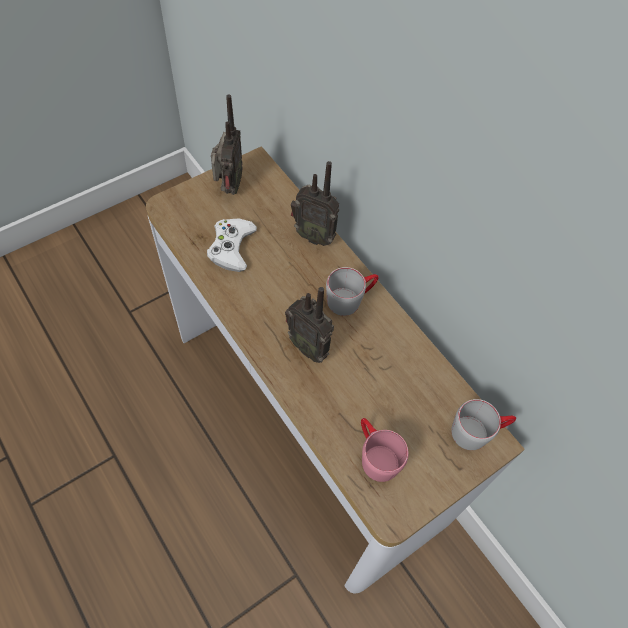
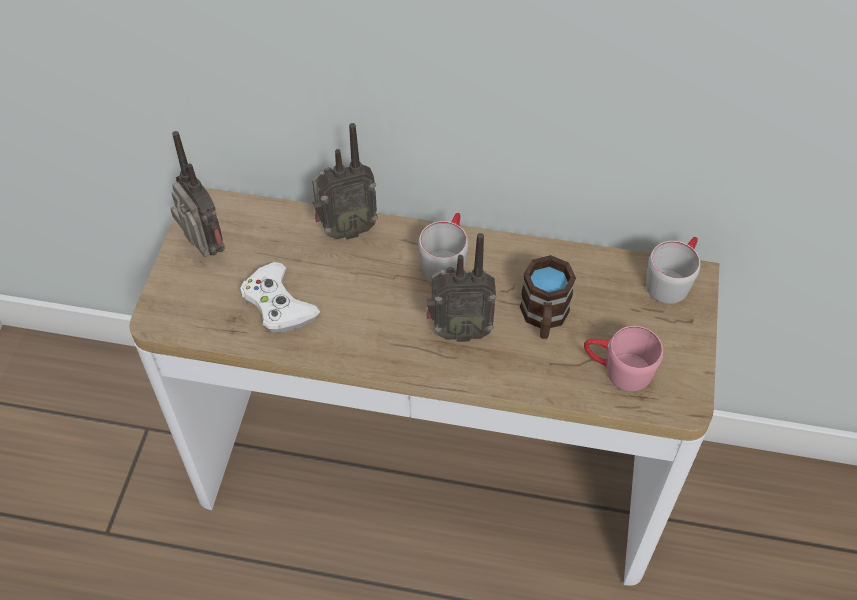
camera: 40 degrees left, 5 degrees down
none -> brown mug [520,255,576,339]

